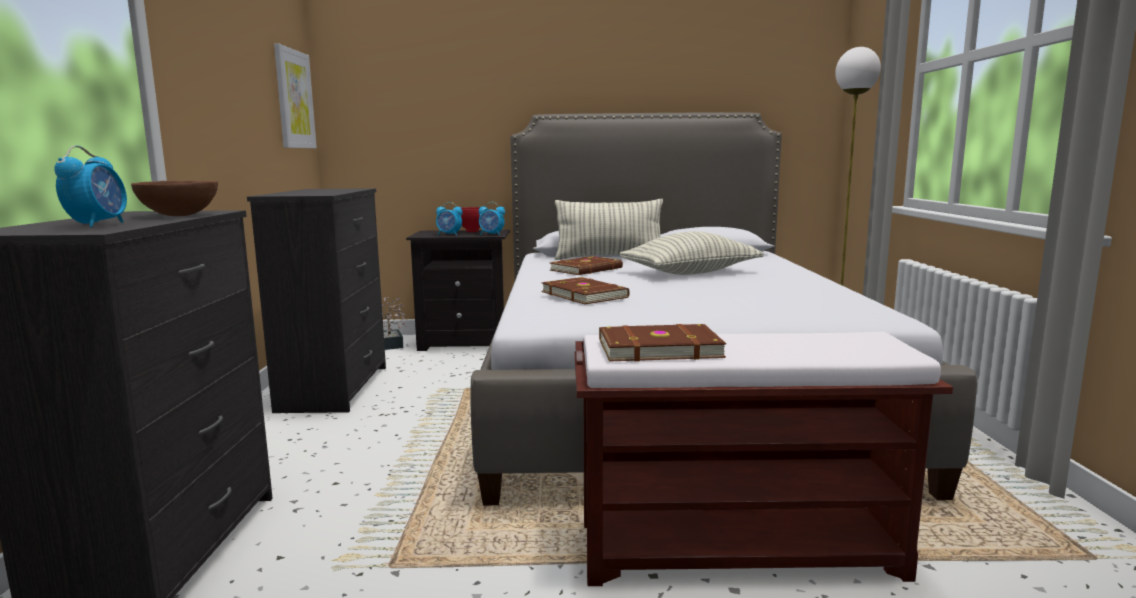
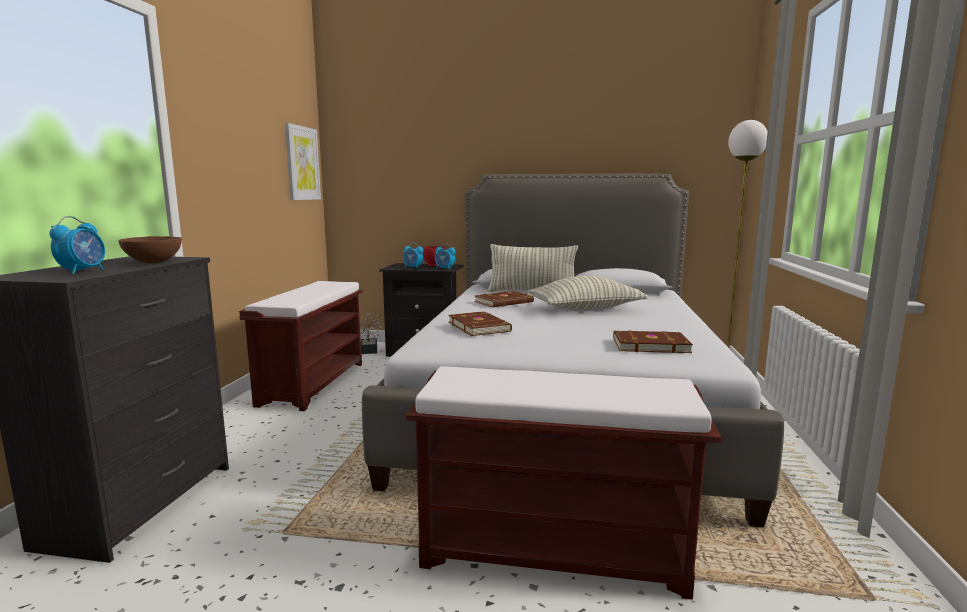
camera: 10 degrees right, 0 degrees up
black dresser [247,188,386,413] -> brown bench [239,281,363,411]
brown book [599,324,726,362] -> brown book moved to [613,330,693,353]

